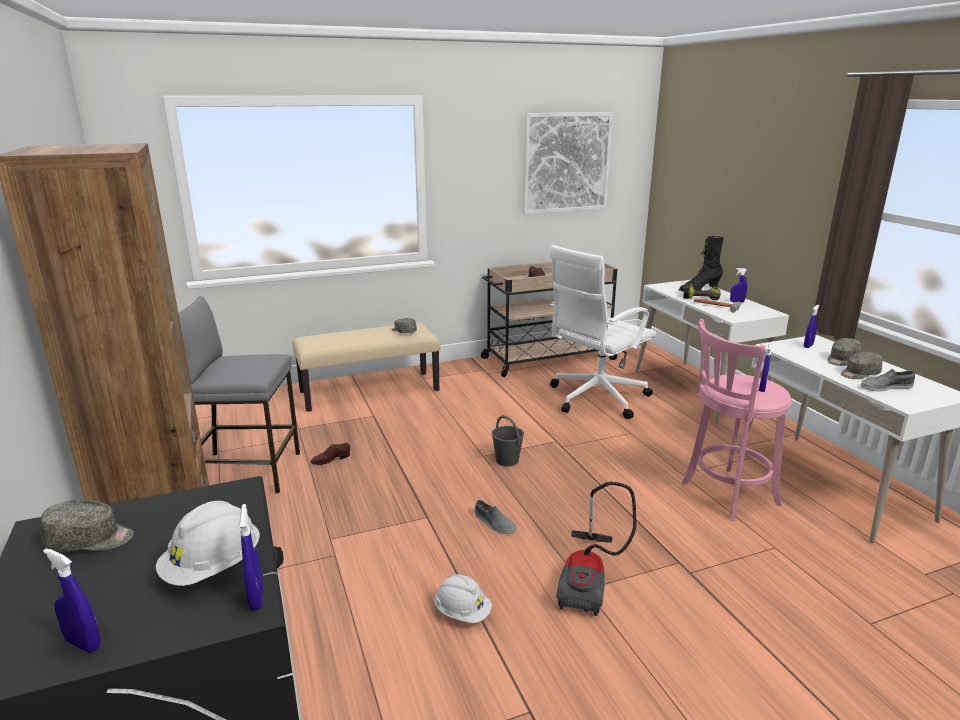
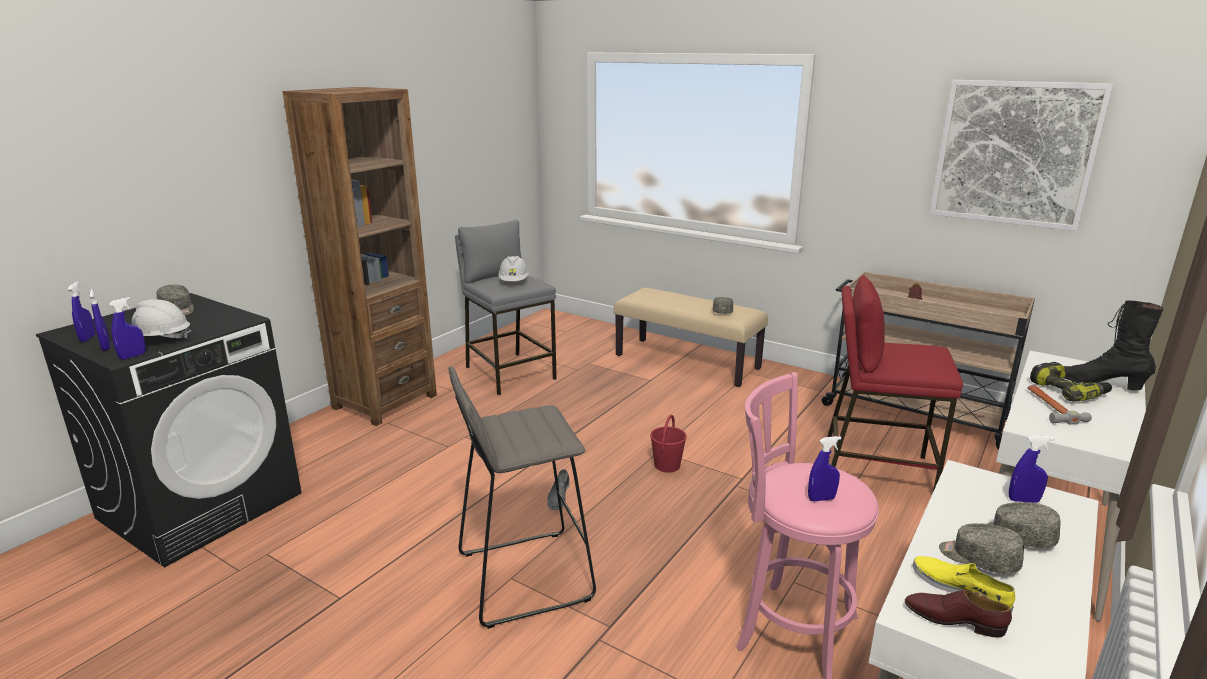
camera: 55 degrees right, 0 degrees up
brown shoe [311,443,350,465] -> brown shoe moved to [905,590,1012,638]
white hard hat [434,574,492,623] -> white hard hat moved to [498,256,529,281]
grey bucket [492,415,524,466] -> red bucket [650,414,687,472]
white office chair [549,245,656,419] -> red stool [827,275,963,491]
vacuum cleaner [556,482,637,616] -> grey stool [448,366,596,629]
blue spray bottle [730,268,747,303] -> blue spray bottle moved to [89,289,111,350]
grey shoe [861,369,915,392] -> yellow shoe [913,556,1015,614]

